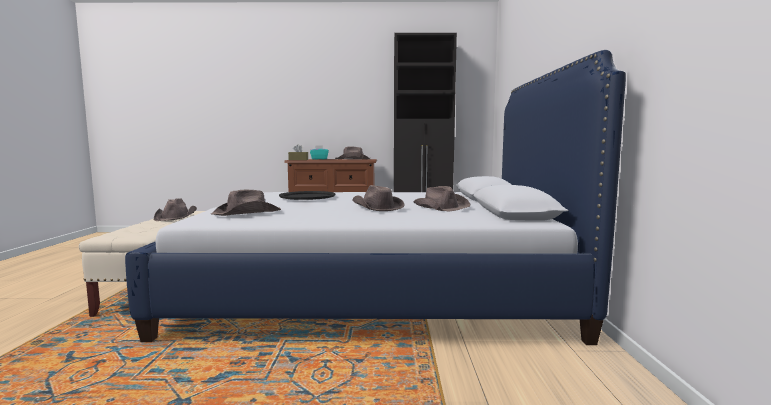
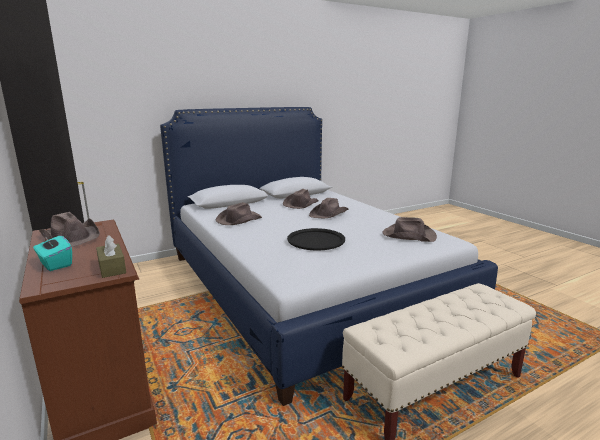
camera: 120 degrees left, 10 degrees up
brown hat [154,198,197,221] -> brown hat moved to [216,202,262,225]

